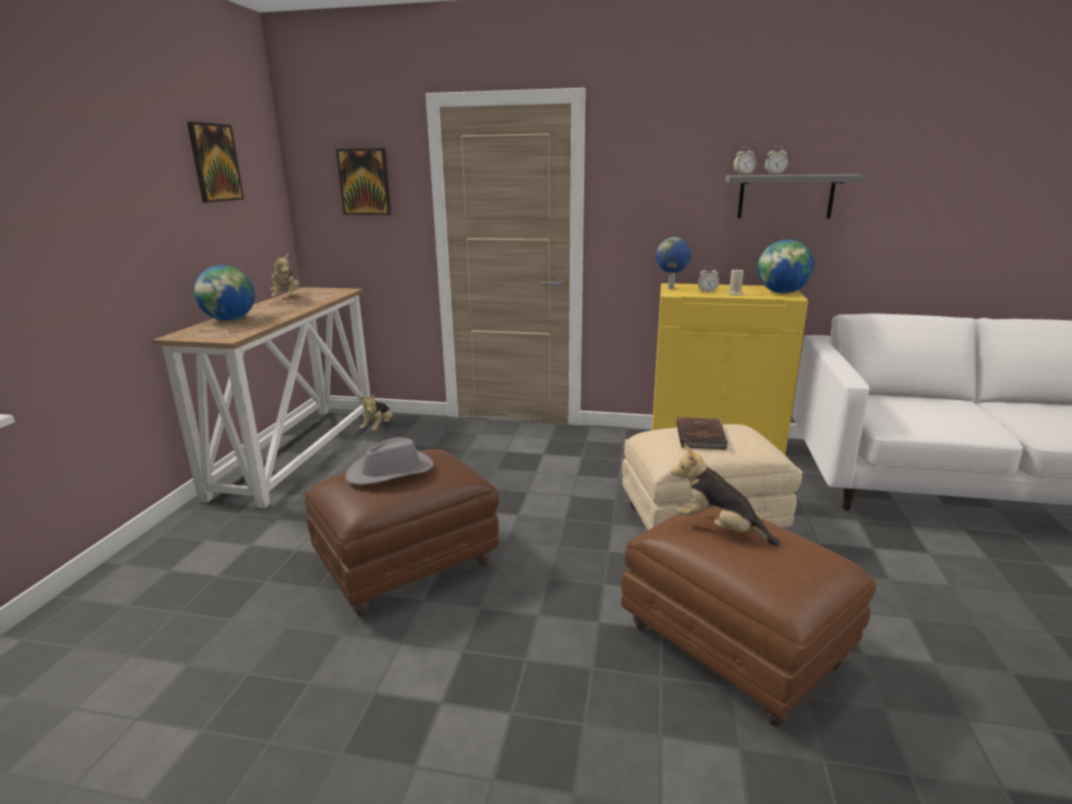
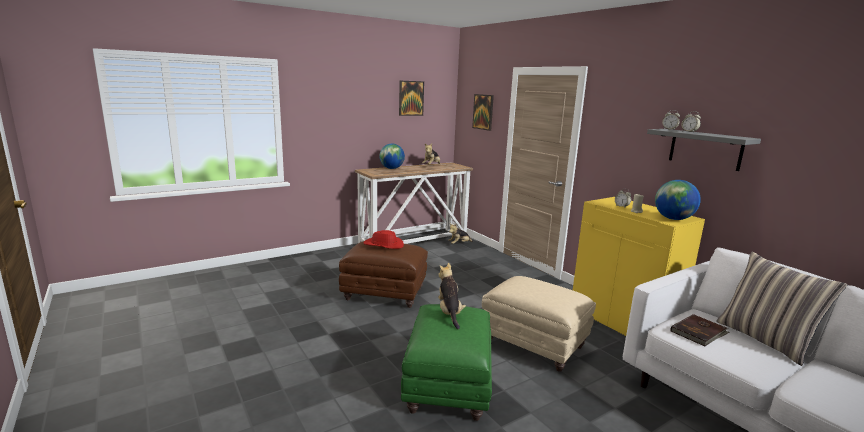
camera: 45 degrees right, 5 degrees down
grey hat [346,437,434,485] -> red hat [363,230,404,249]
brown ottoman [621,507,877,727] -> green ottoman [401,304,492,421]
globe [656,237,691,289] -> none
brown book [677,417,728,450] -> brown book moved to [670,314,729,346]
none -> pillow [716,252,847,366]

